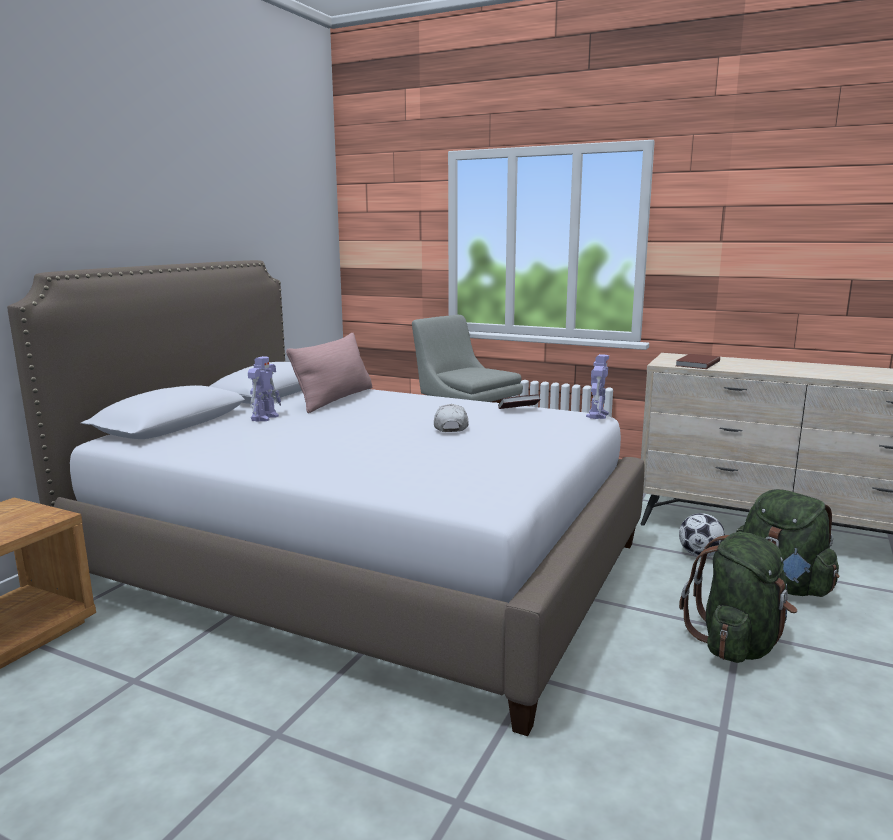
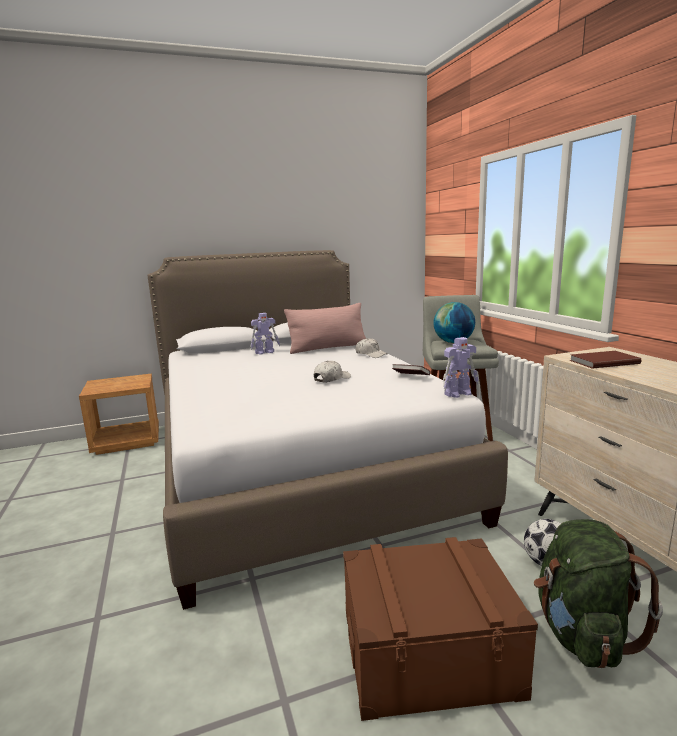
camera: 45 degrees right, 0 degrees up
green backpack [679,532,797,663] -> brown storage box [343,537,538,721]
none -> white cap [355,338,387,358]
none -> globe [433,302,475,343]

